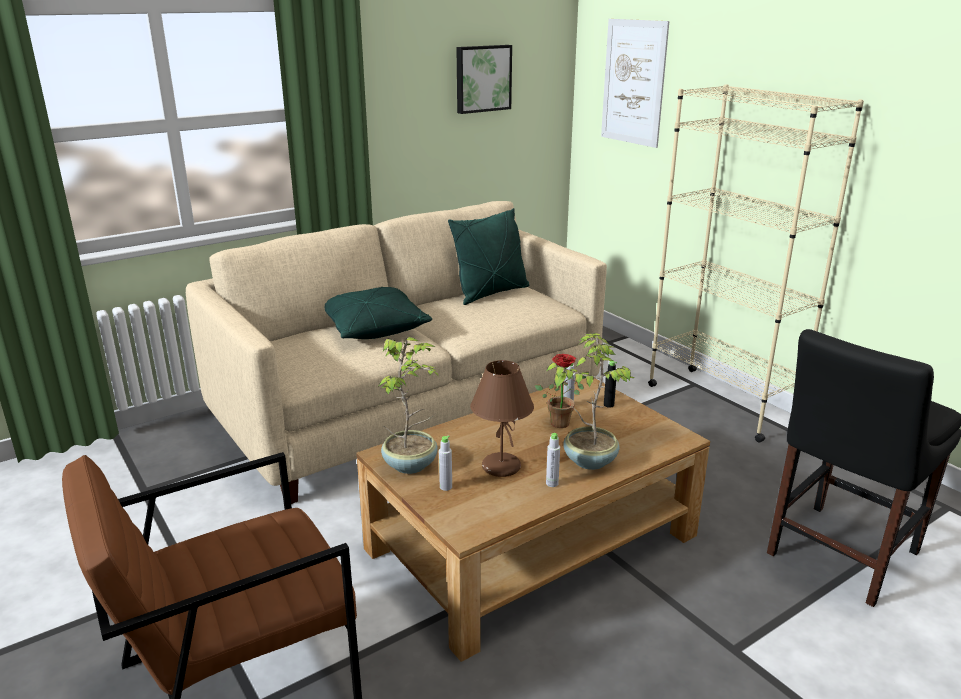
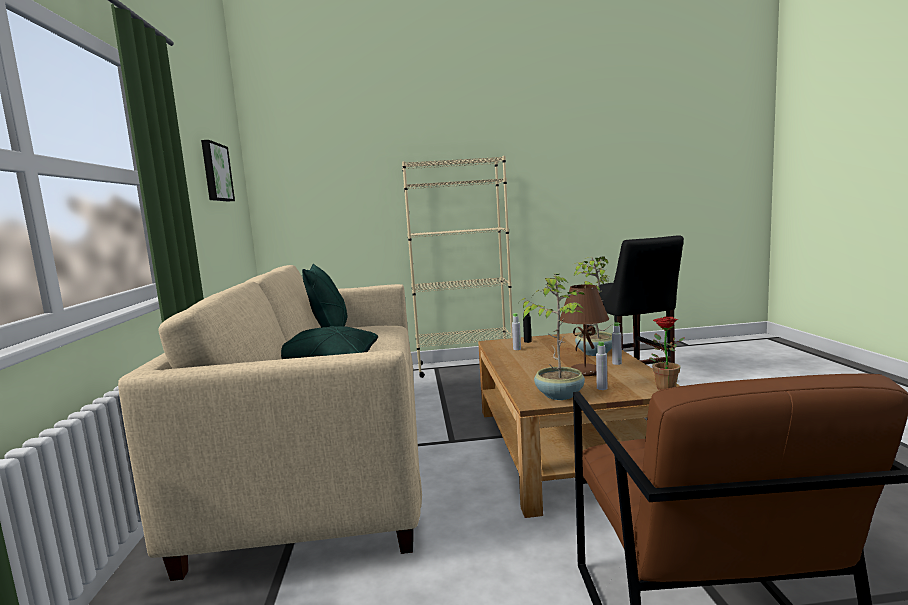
camera: 60 degrees left, 15 degrees down
potted plant [535,354,589,428] -> potted plant moved to [649,317,684,390]
picture [601,19,669,148] -> none

